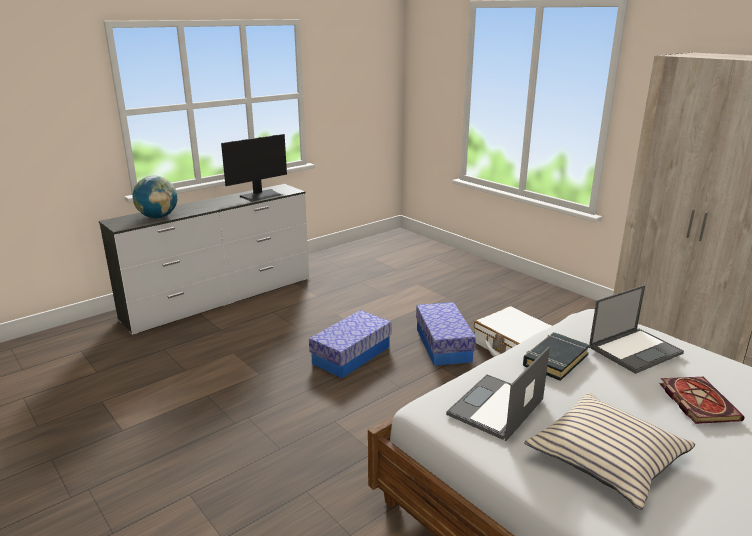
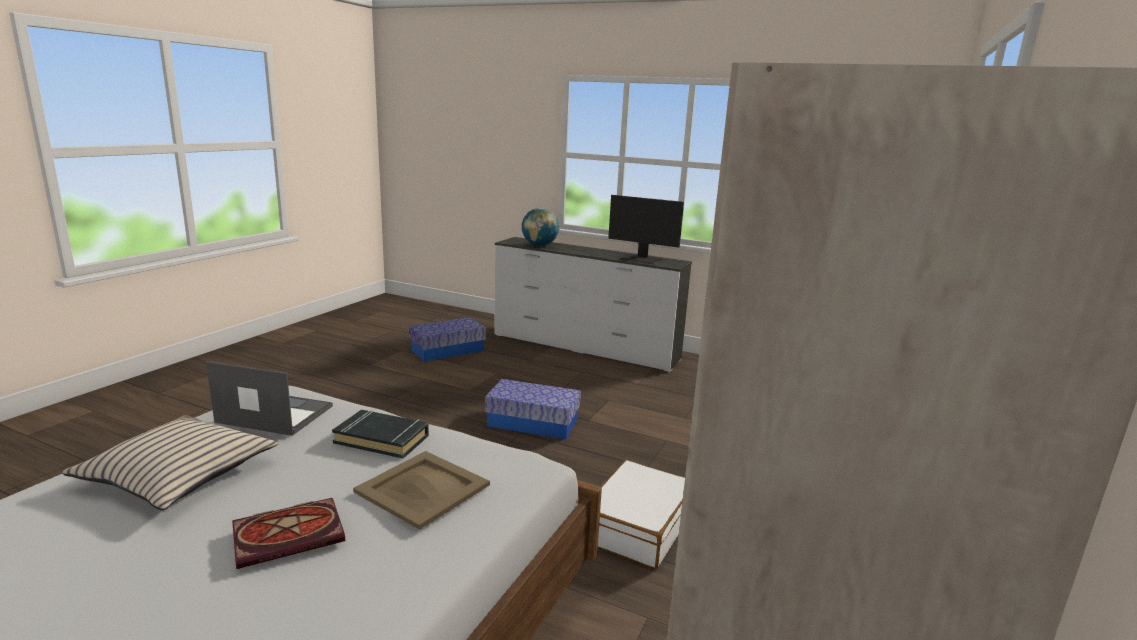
camera: 65 degrees right, 5 degrees down
storage box [416,302,476,366] -> storage box moved to [409,317,486,362]
laptop [589,285,684,374] -> beige tray [353,451,490,530]

